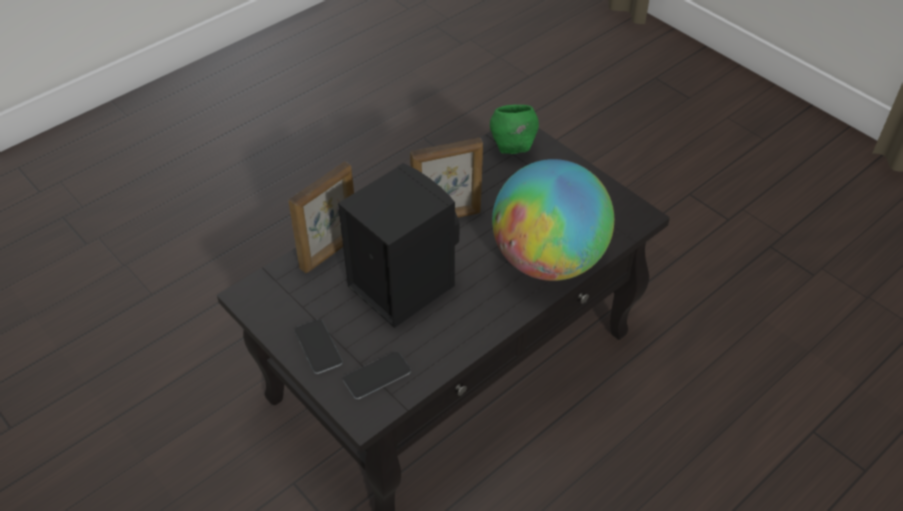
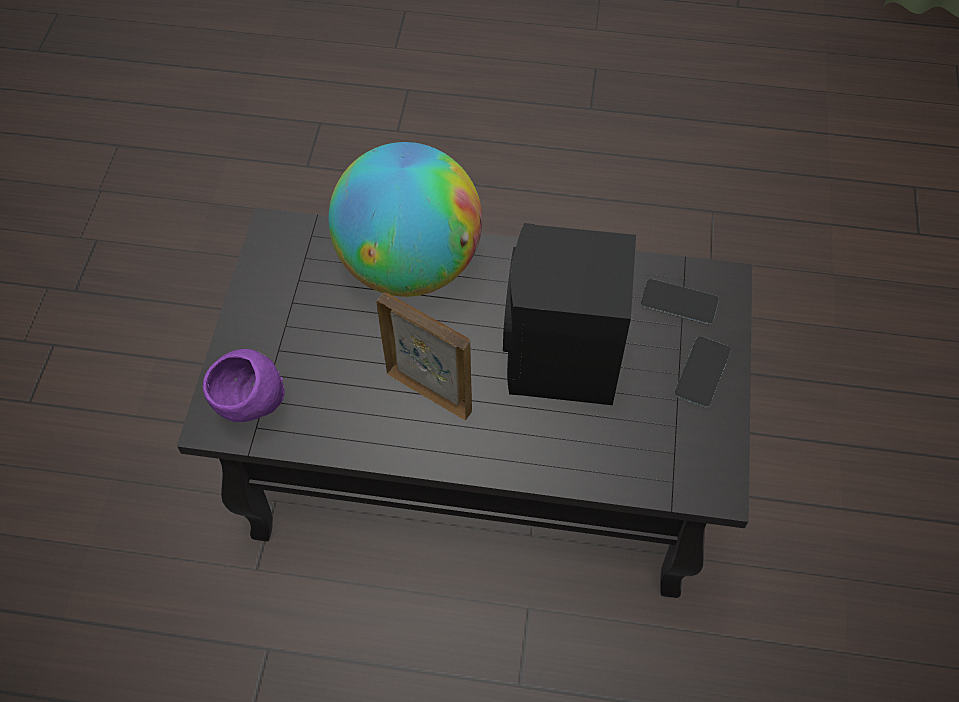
camera: 130 degrees left, 10 degrees up
picture frame [289,162,354,273] -> none
green bowl [490,105,539,154] -> purple bowl [203,349,285,422]

